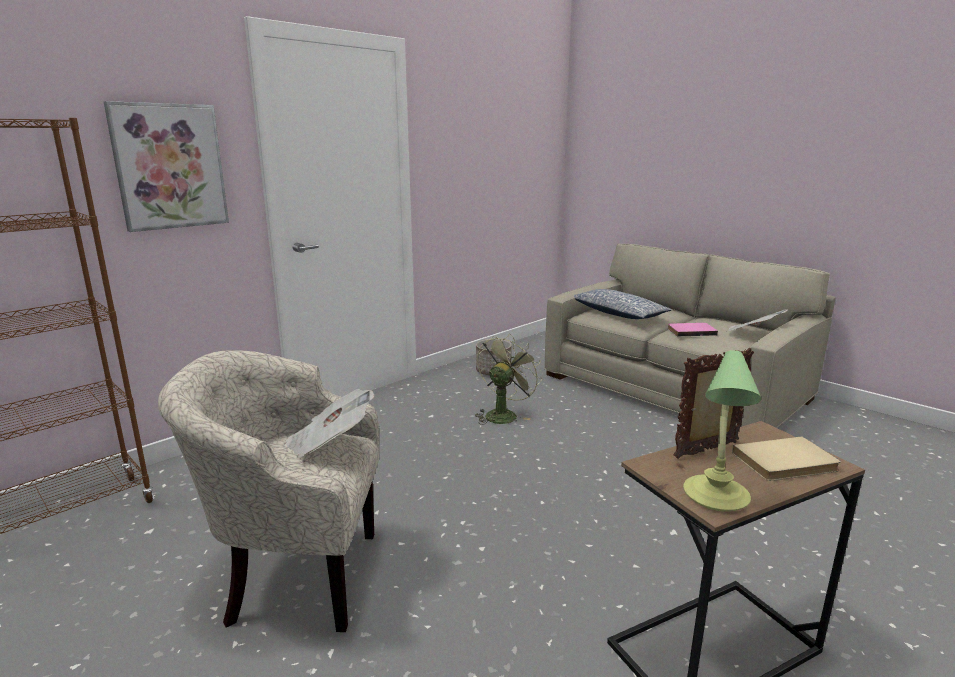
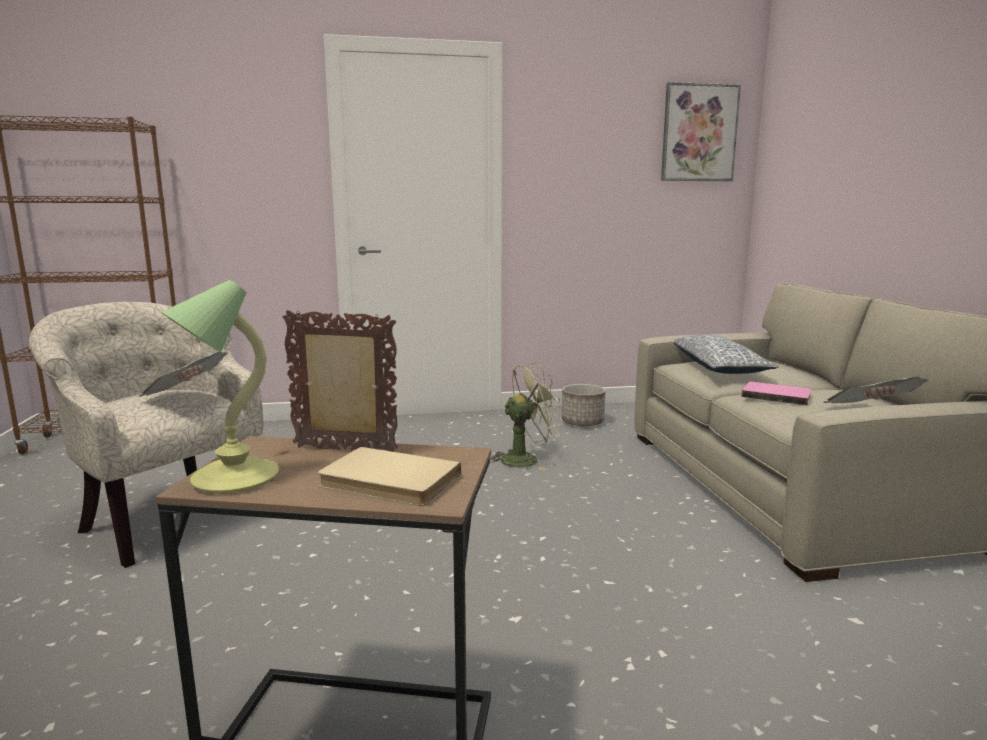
camera: 35 degrees right, 5 degrees down
picture [104,101,229,232] -> picture moved to [661,82,741,181]

